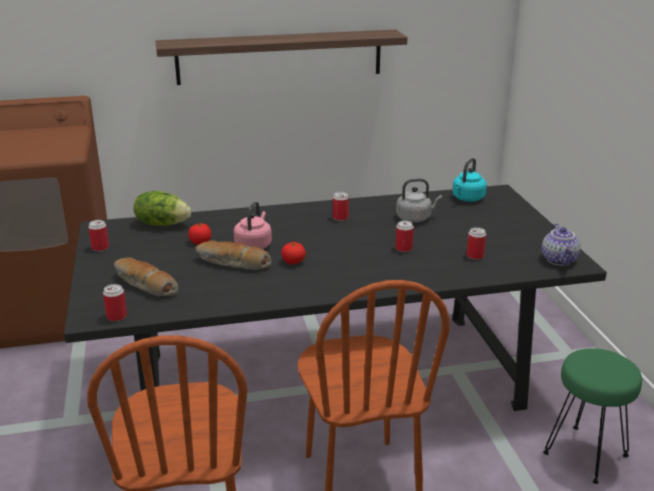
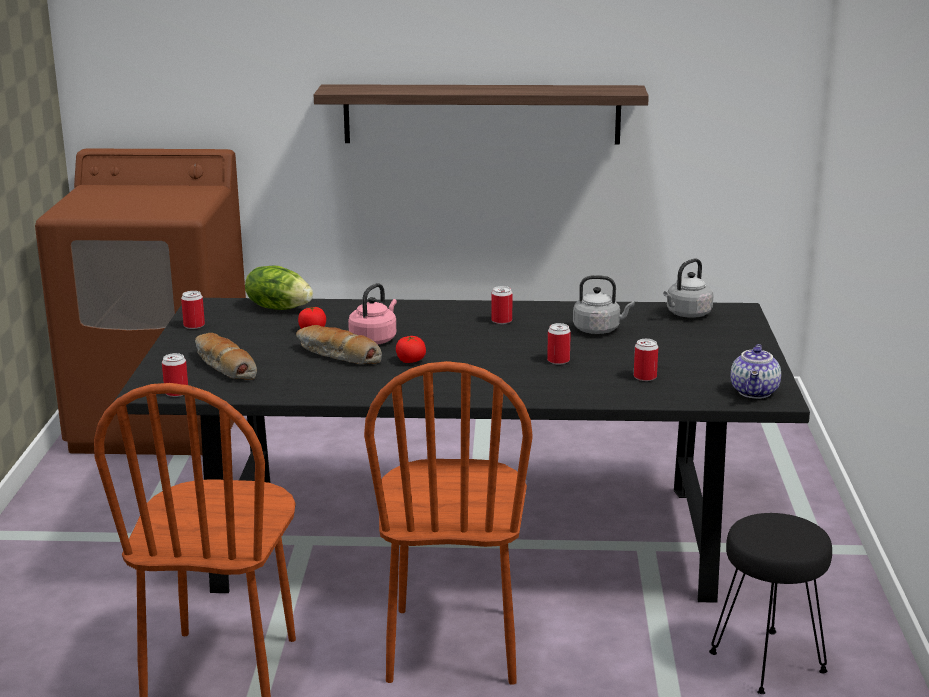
camera: 15 degrees right, 5 degrees down
turquoise kettle [453,158,487,202] -> grey kettle [663,258,714,318]
green stool [543,348,642,484] -> black stool [709,513,832,694]

